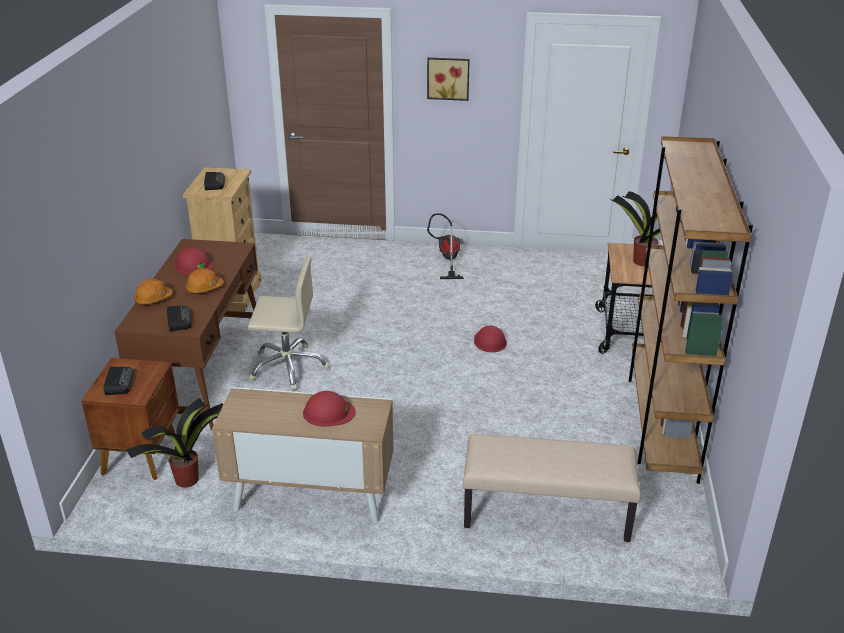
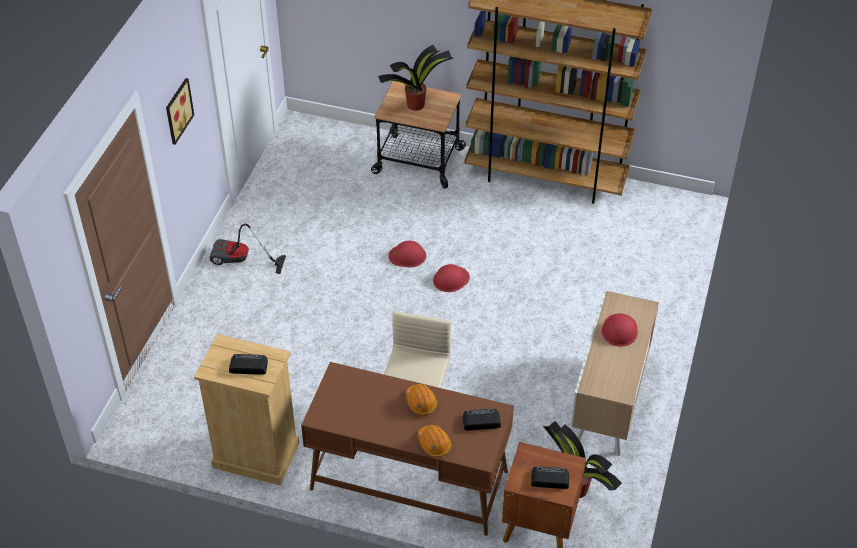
camera: 80 degrees left, 15 degrees up
red hard hat [174,247,214,276] -> red hard hat moved to [433,264,470,292]
beige bench [463,434,641,542] -> none

